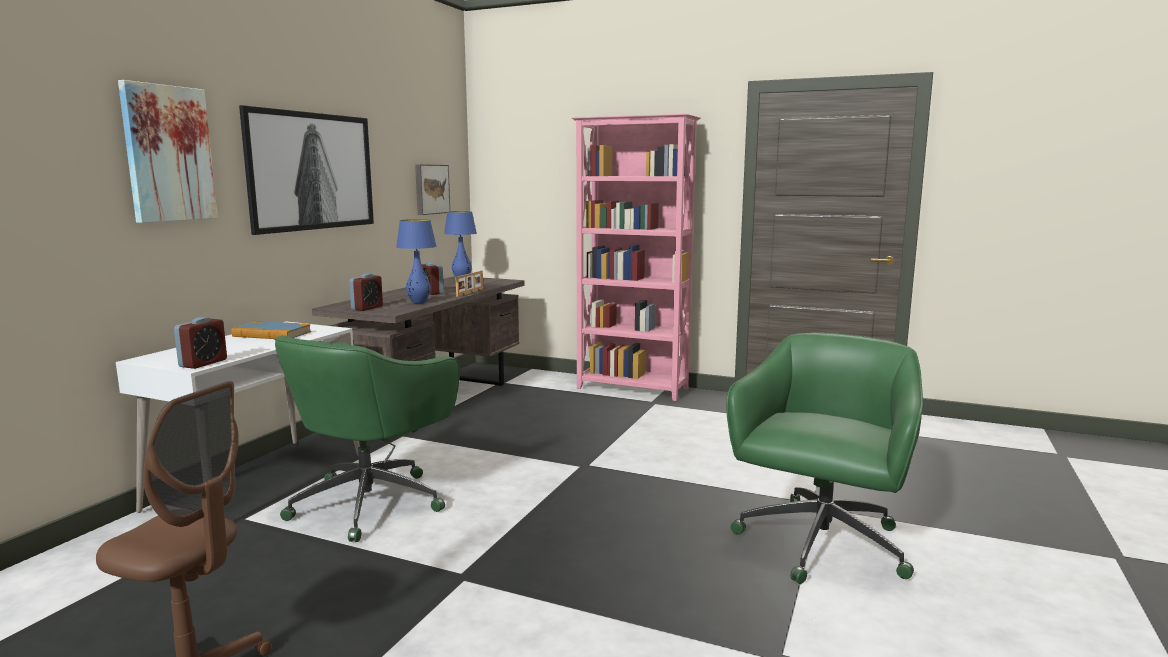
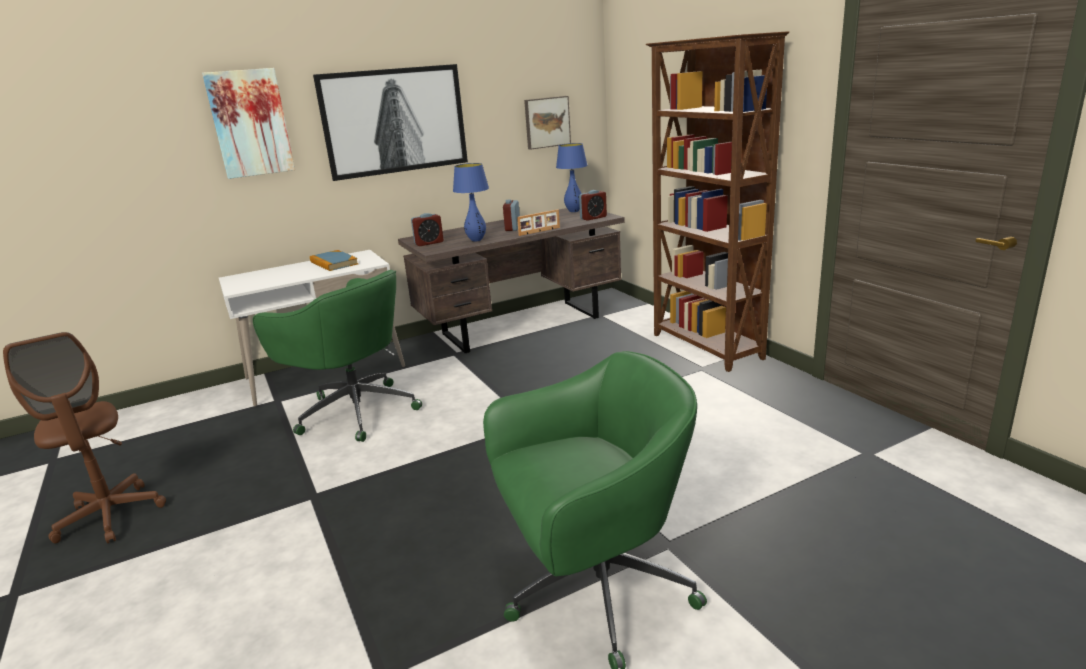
camera: 40 degrees right, 10 degrees up
alarm clock [174,317,227,369] -> alarm clock moved to [579,190,607,221]
green office chair [274,336,460,542] -> green office chair turned 120 degrees counterclockwise [253,270,422,442]
pink bookcase [571,114,701,401] -> brown bookcase [646,31,789,372]

